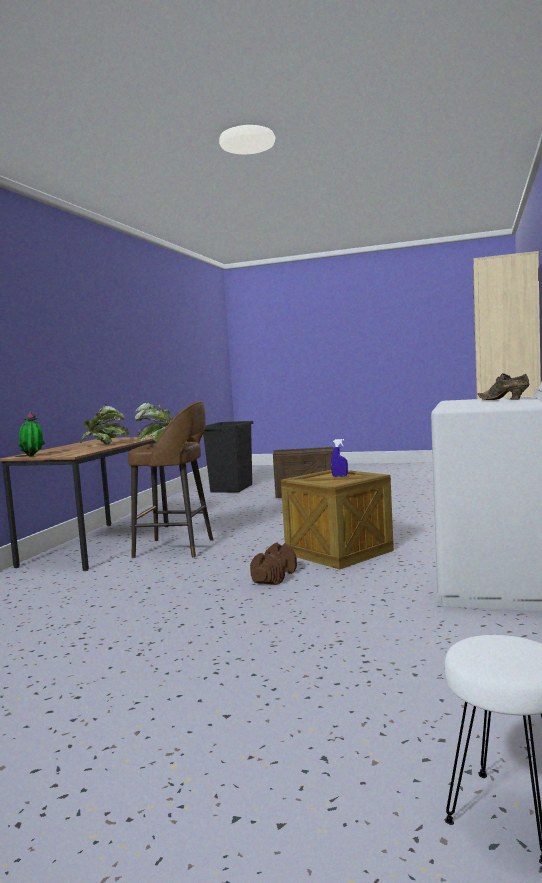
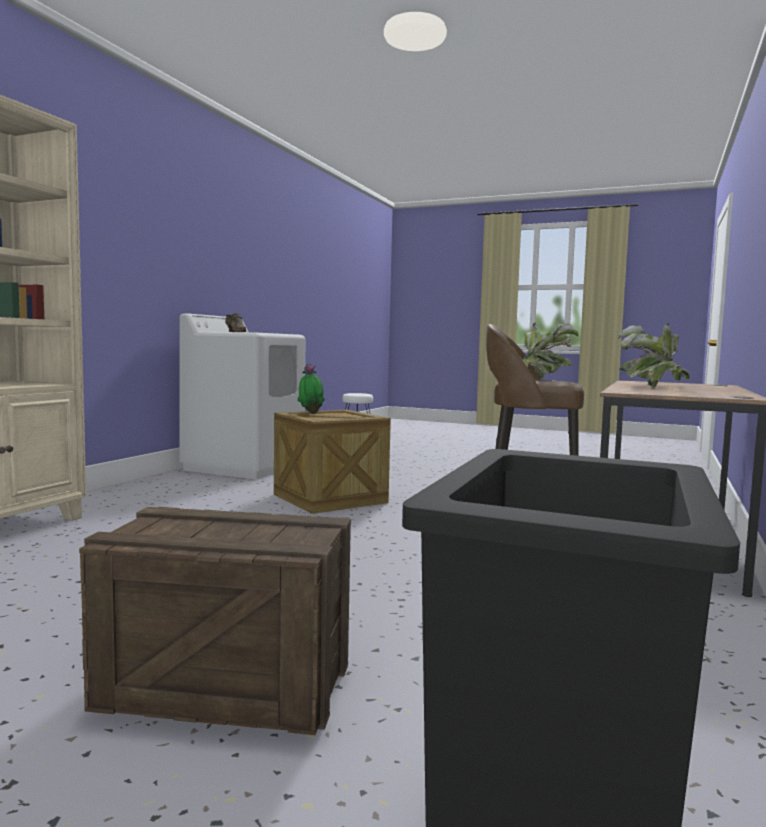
camera: 175 degrees left, 0 degrees up
potted plant [18,411,45,456] -> potted plant moved to [297,363,325,414]
brown dumbbell [250,543,297,585] -> none
blue spray bottle [331,439,348,477] -> none

